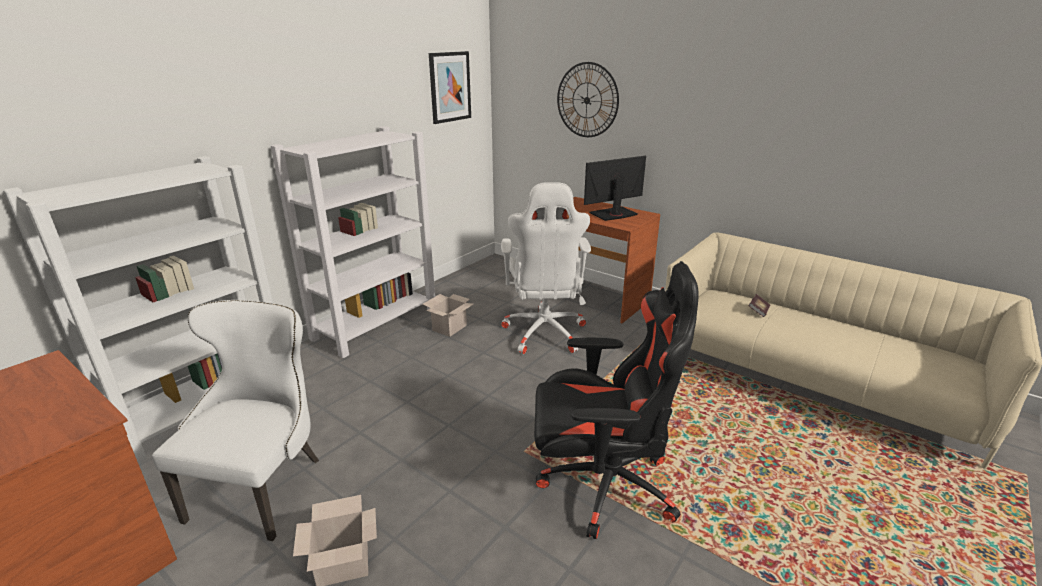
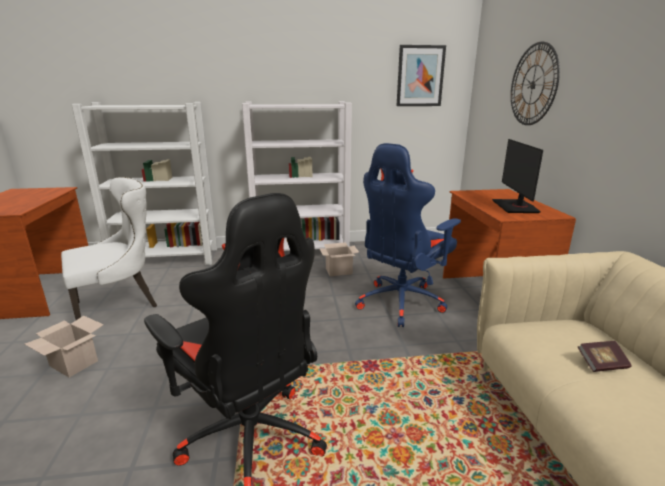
camera: 45 degrees right, 5 degrees down
white office chair [501,182,591,354] -> blue office chair [355,143,461,327]
monitor [584,156,646,221] -> monitor turned 105 degrees counterclockwise [492,139,543,213]

